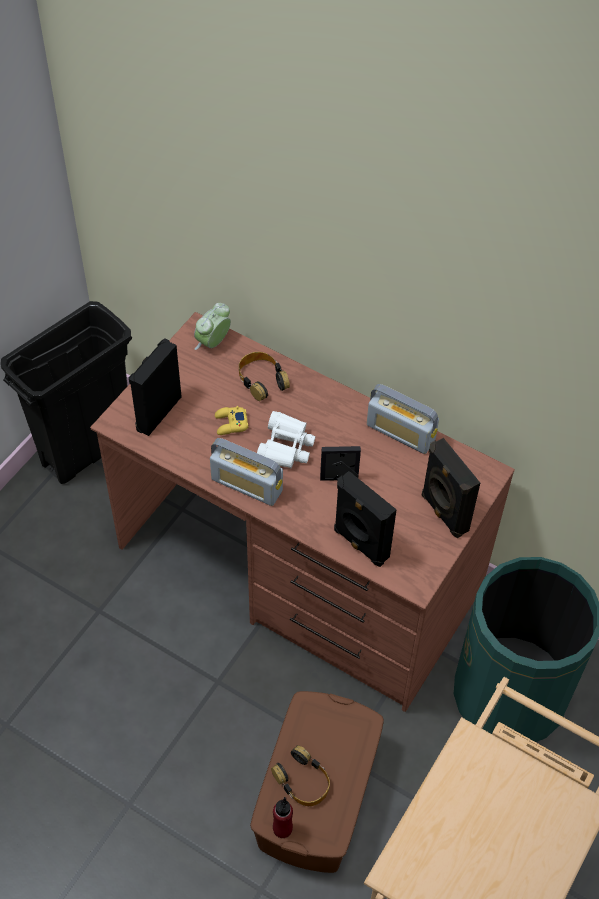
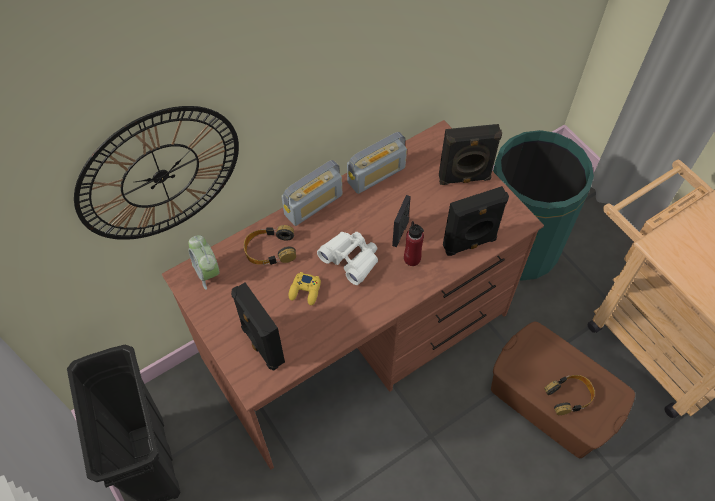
camera: 65 degrees left, 5 degrees up
radio [210,438,283,506] -> radio moved to [281,160,342,226]
red bottle [273,797,293,838] -> red bottle moved to [404,221,424,266]
none -> wall clock [74,106,239,240]

